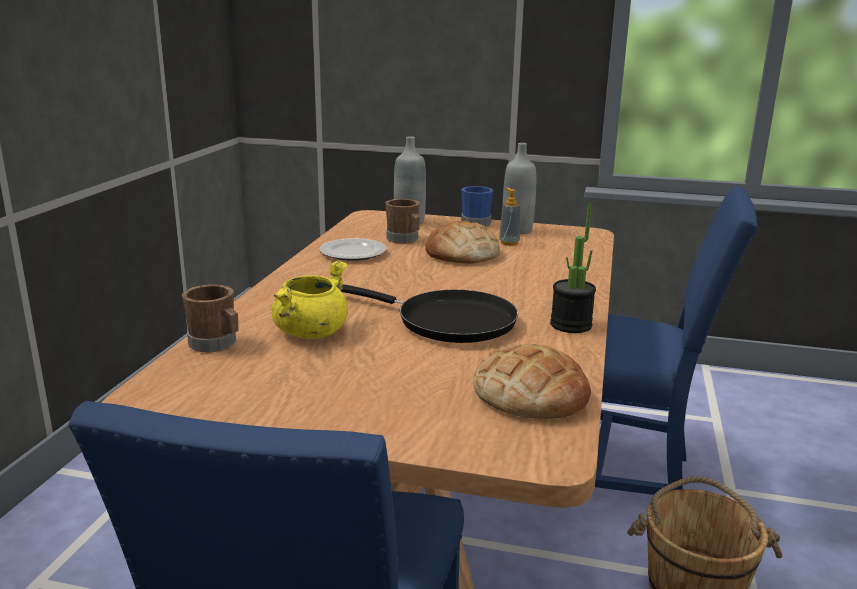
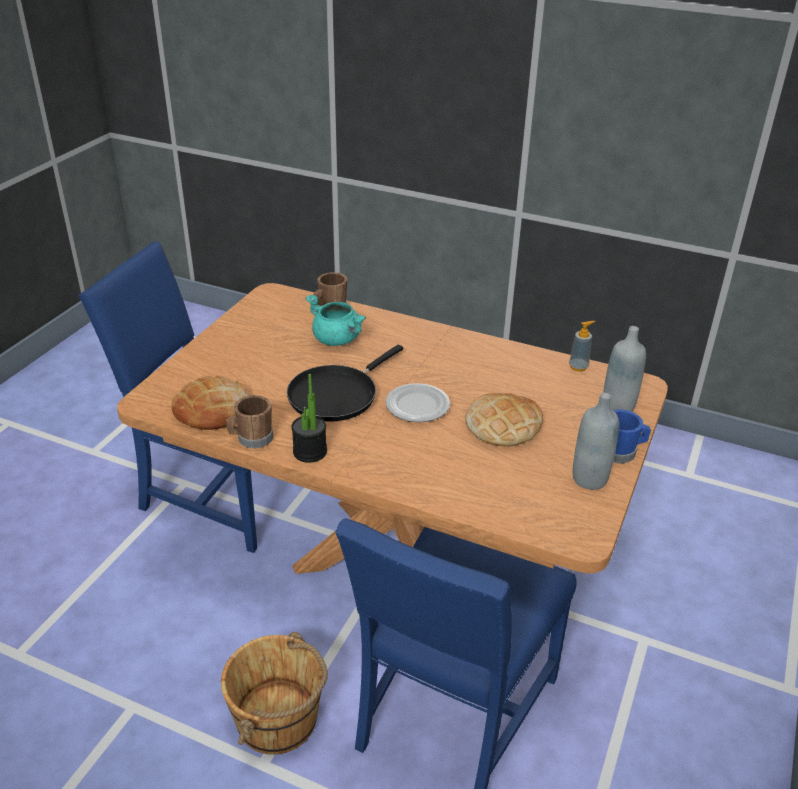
camera: 100 degrees right, 15 degrees up
yellow cooking pot [272,260,348,339] -> turquoise cooking pot [305,295,366,346]
plate [319,238,387,261] -> plate moved to [385,383,450,422]
brown mug [385,199,420,243] -> brown mug moved to [226,395,273,449]
soap dispenser [499,188,520,246] -> soap dispenser moved to [569,321,595,372]

